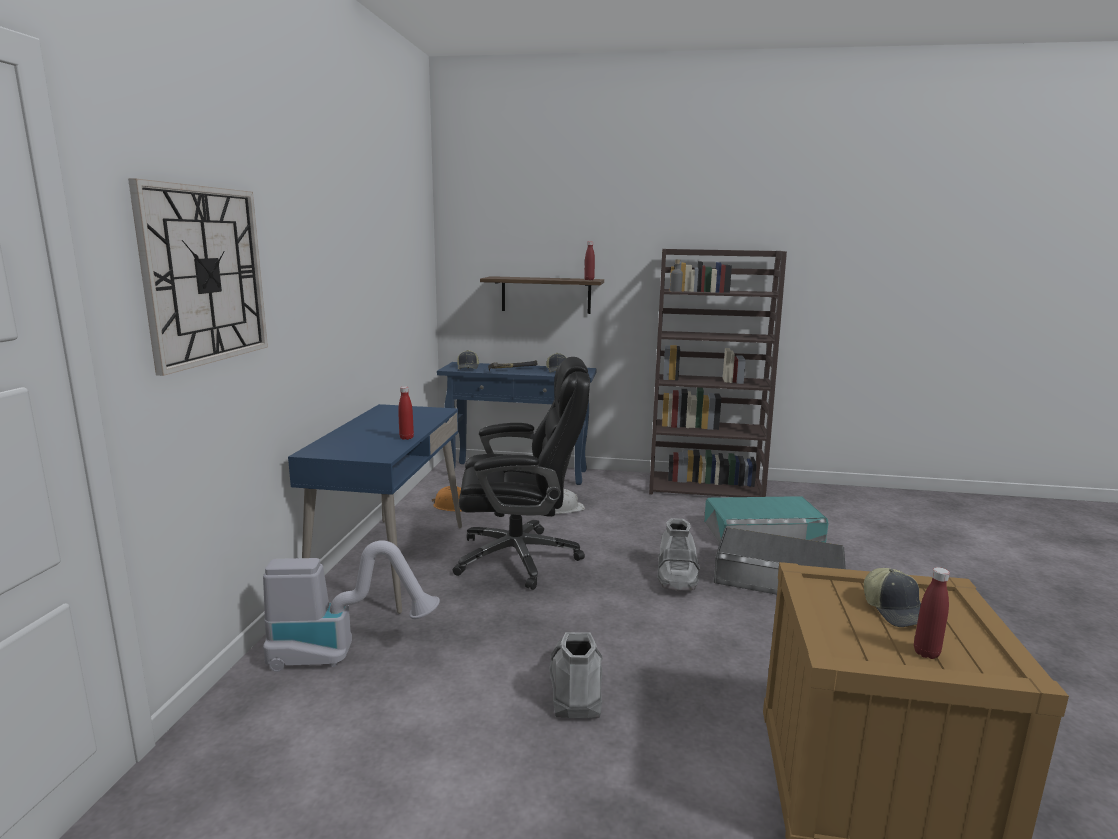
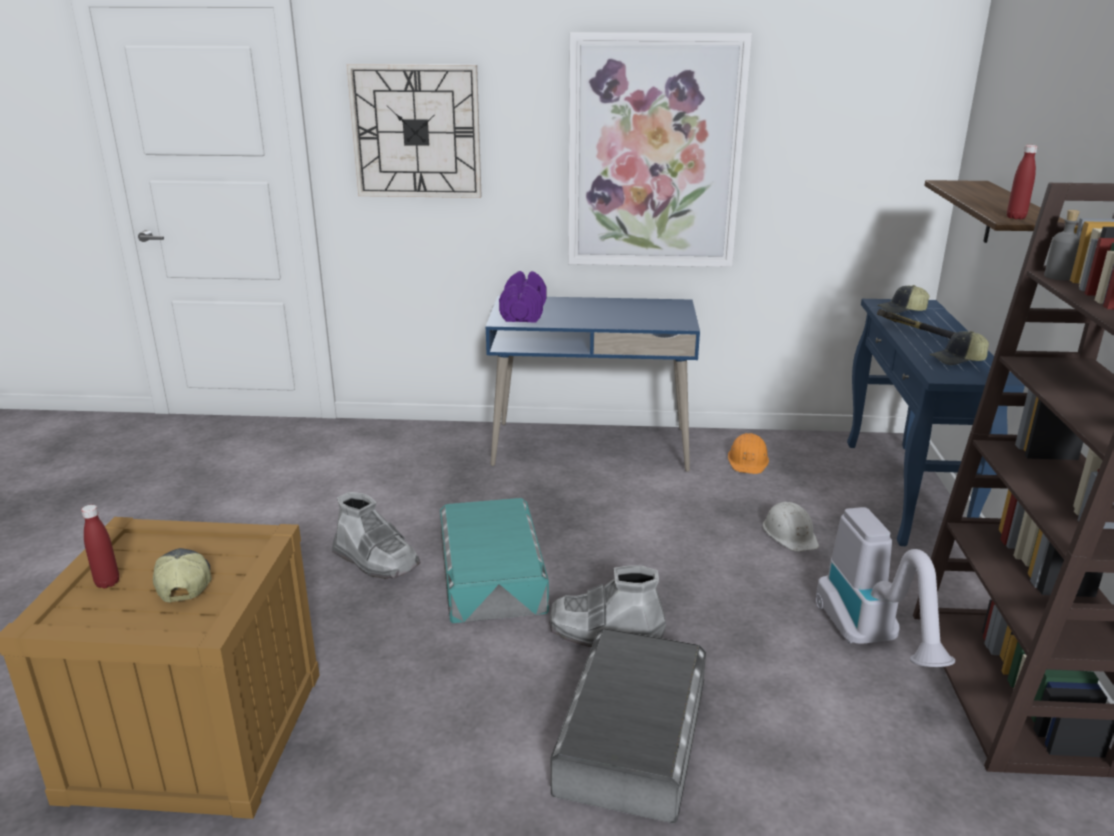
camera: 85 degrees right, 10 degrees up
vacuum cleaner [263,540,440,672] -> vacuum cleaner moved to [816,507,955,667]
red bottle [398,386,414,440] -> none
black office chair [452,357,590,590] -> none
grey boot [549,632,602,718] -> grey boot turned 45 degrees clockwise [332,492,421,579]
turquoise storage box [704,496,828,543] -> turquoise storage box moved to [440,498,549,623]
cap [864,568,921,627] -> cap turned 90 degrees clockwise [153,548,211,603]
none -> purple dumbbell [499,271,546,322]
none -> picture [568,32,752,267]

